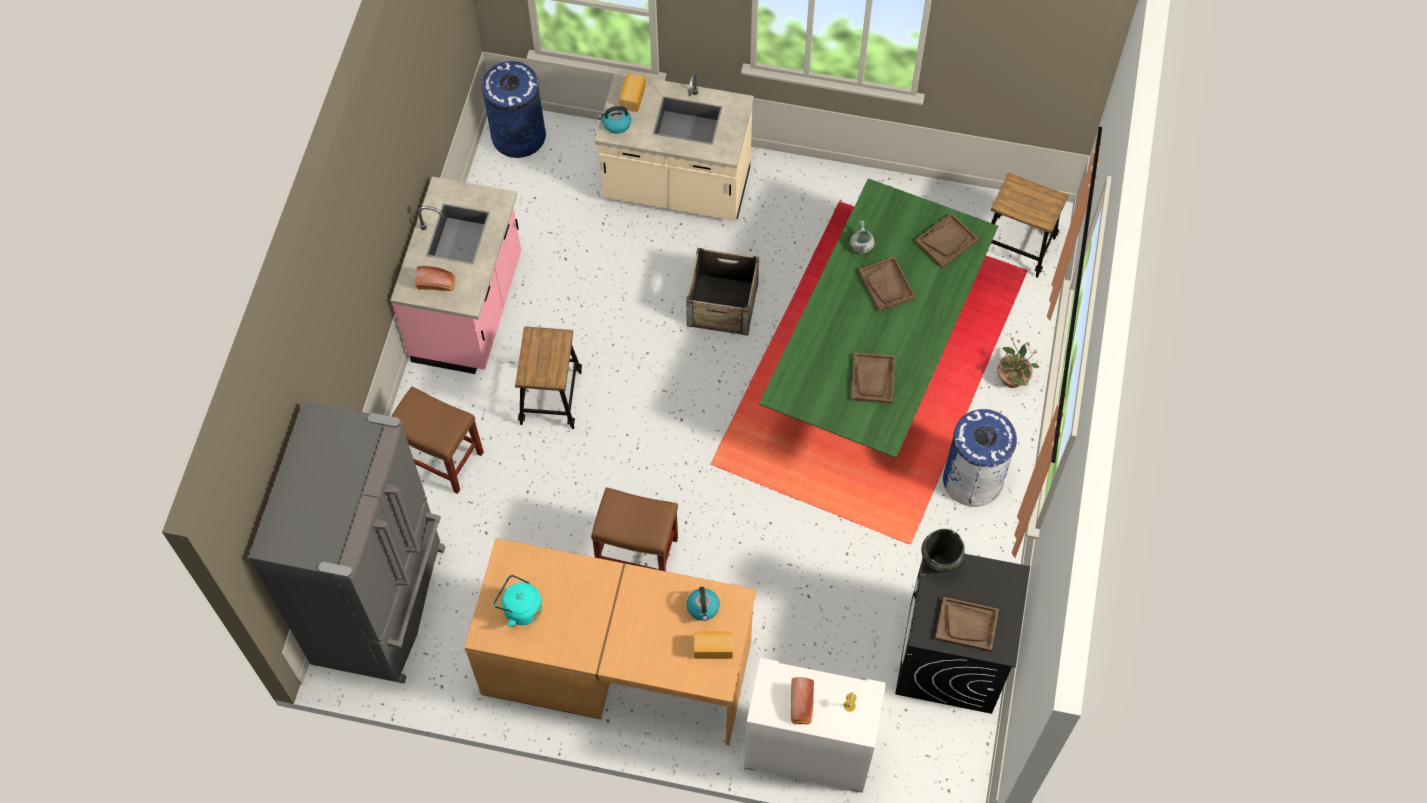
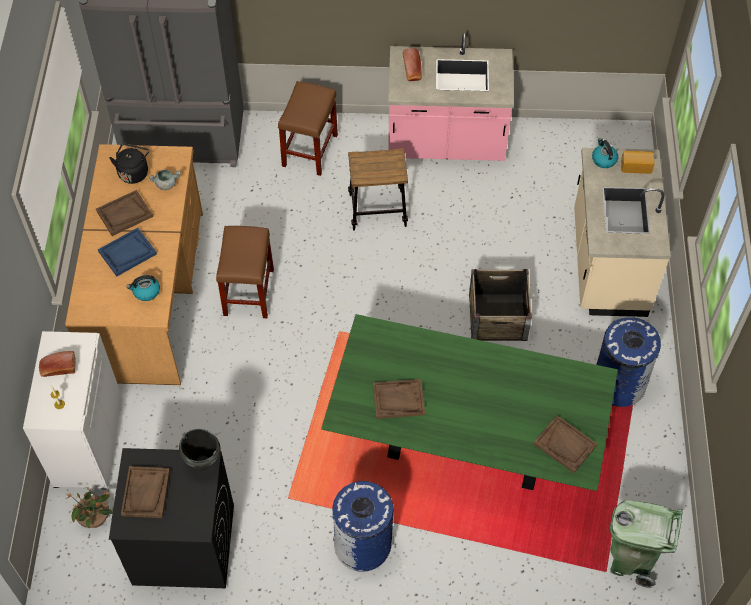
camera: 80 degrees right, 5 degrees down
blue trash can [482,61,546,158] -> blue trash can moved to [596,317,661,407]
turquoise kettle [494,575,542,626] -> black kettle [109,143,149,184]
bread [693,631,733,659] -> none
grey cooking pot [850,221,875,253] -> grey cooking pot moved to [149,169,181,190]
brown tray [858,256,916,312] -> brown tray moved to [96,190,153,236]
stool [991,172,1069,278] -> green trash can [610,500,683,588]
potted plant [997,337,1039,388] -> potted plant moved to [66,486,113,528]
none -> blue tray [98,228,157,277]

